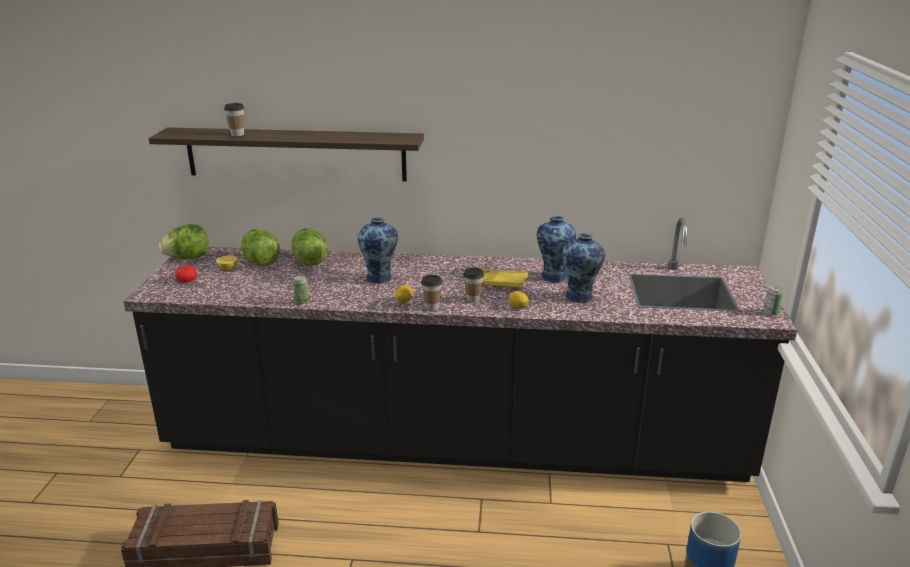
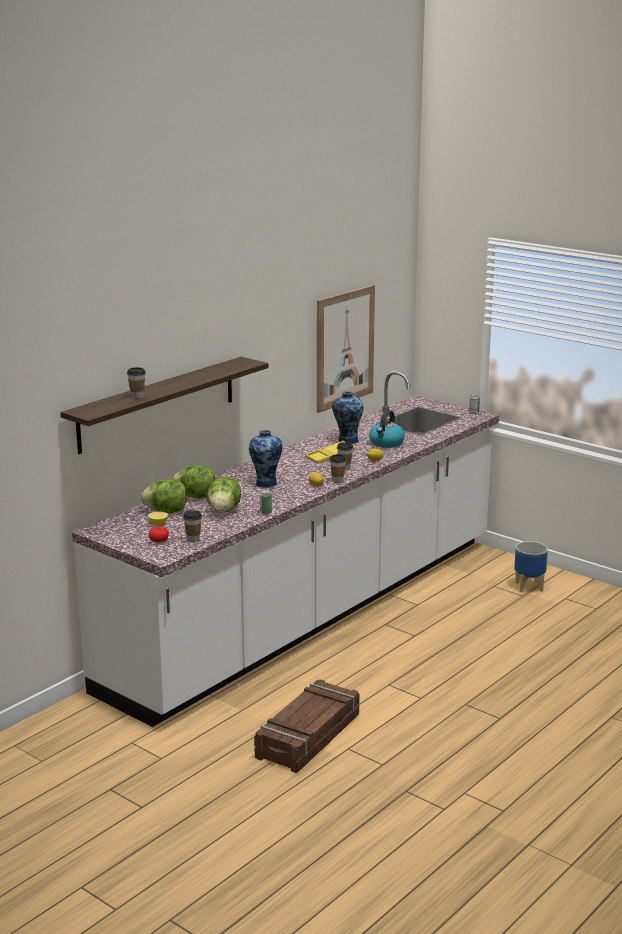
camera: 55 degrees left, 5 degrees down
black counter [124,218,797,482] -> white counter [72,371,499,727]
lettuce [159,224,209,259] -> lettuce moved to [207,477,241,513]
vase [562,233,605,303] -> kettle [369,410,405,448]
none -> cup [183,510,202,542]
none -> picture [317,285,375,413]

